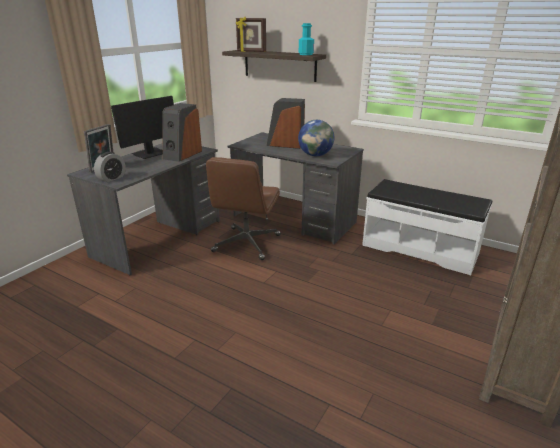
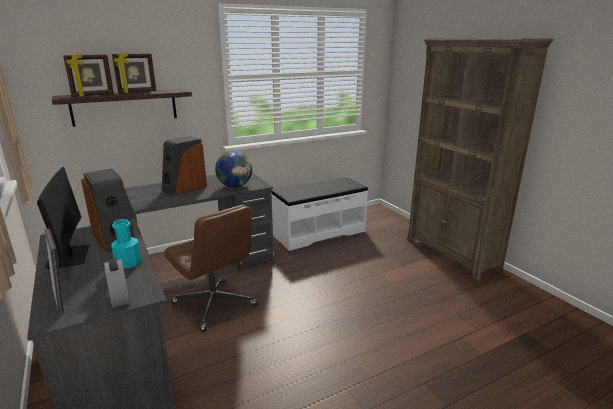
camera: 60 degrees left, 5 degrees down
turquoise bottle [299,23,314,55] -> turquoise bottle moved to [111,219,141,268]
none -> picture frame [112,53,156,93]

